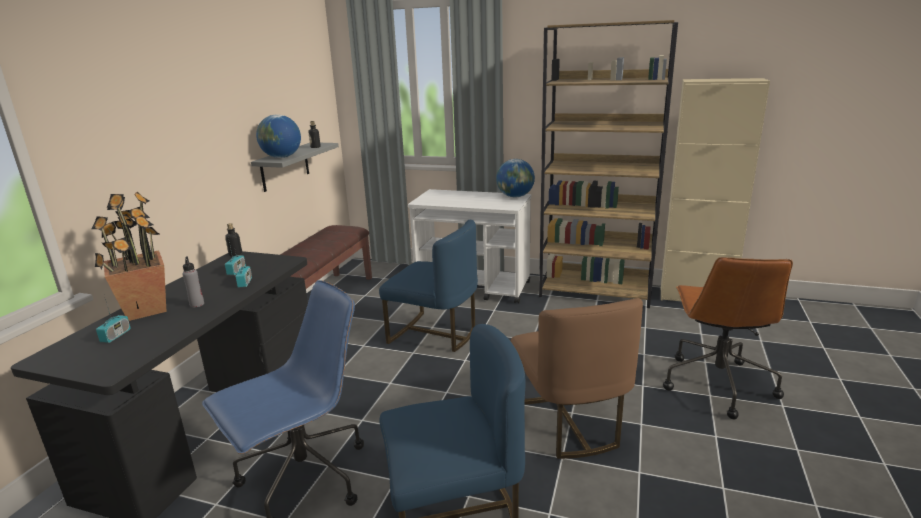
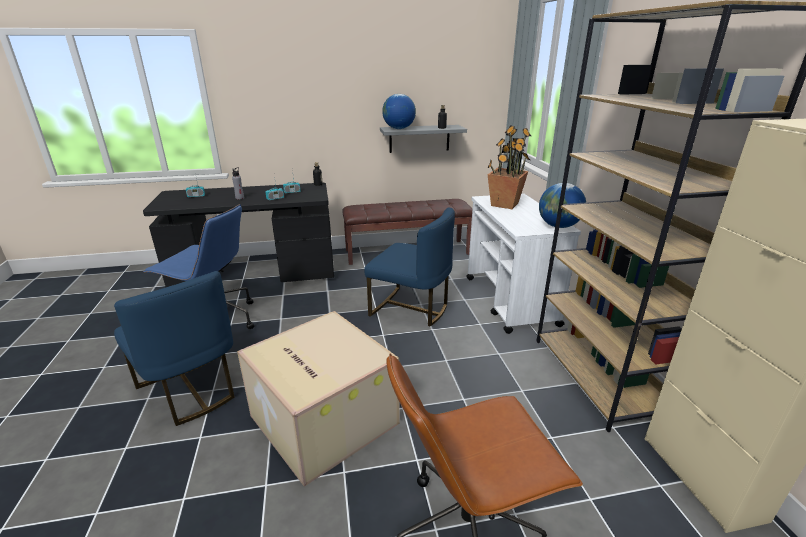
camera: 60 degrees right, 5 degrees up
potted plant [91,192,167,321] -> potted plant moved to [488,125,531,209]
blue chair [379,220,478,352] -> blue chair turned 60 degrees counterclockwise [364,208,455,327]
brown chair [511,298,643,459] -> cardboard box [237,311,400,487]

